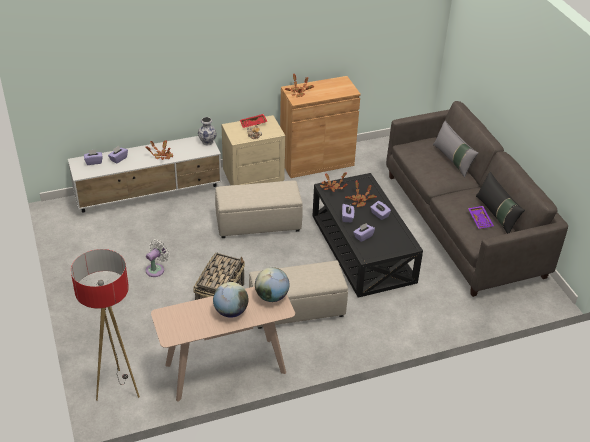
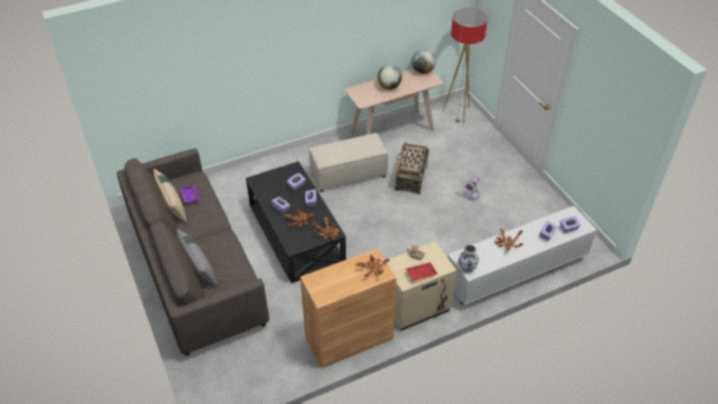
camera: 175 degrees right, 5 degrees up
beige ottoman [215,181,303,238] -> none
globe [255,267,289,302] -> globe moved to [412,49,436,74]
black pillow [476,172,525,234] -> beige pillow [153,169,187,223]

